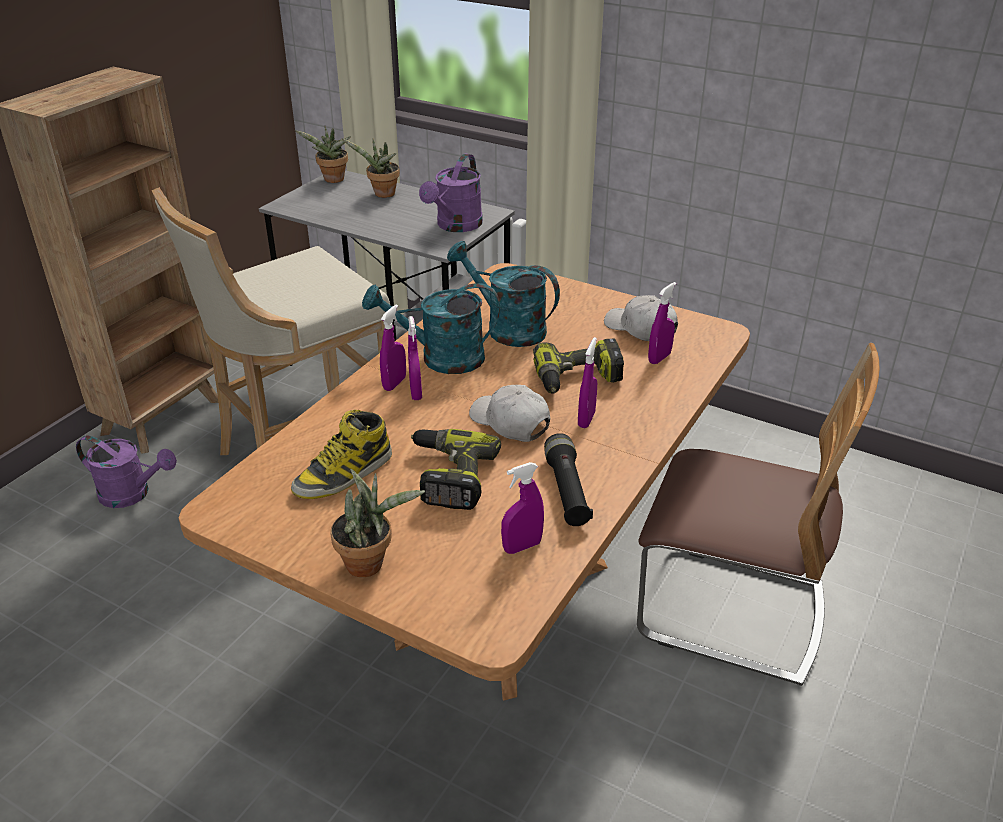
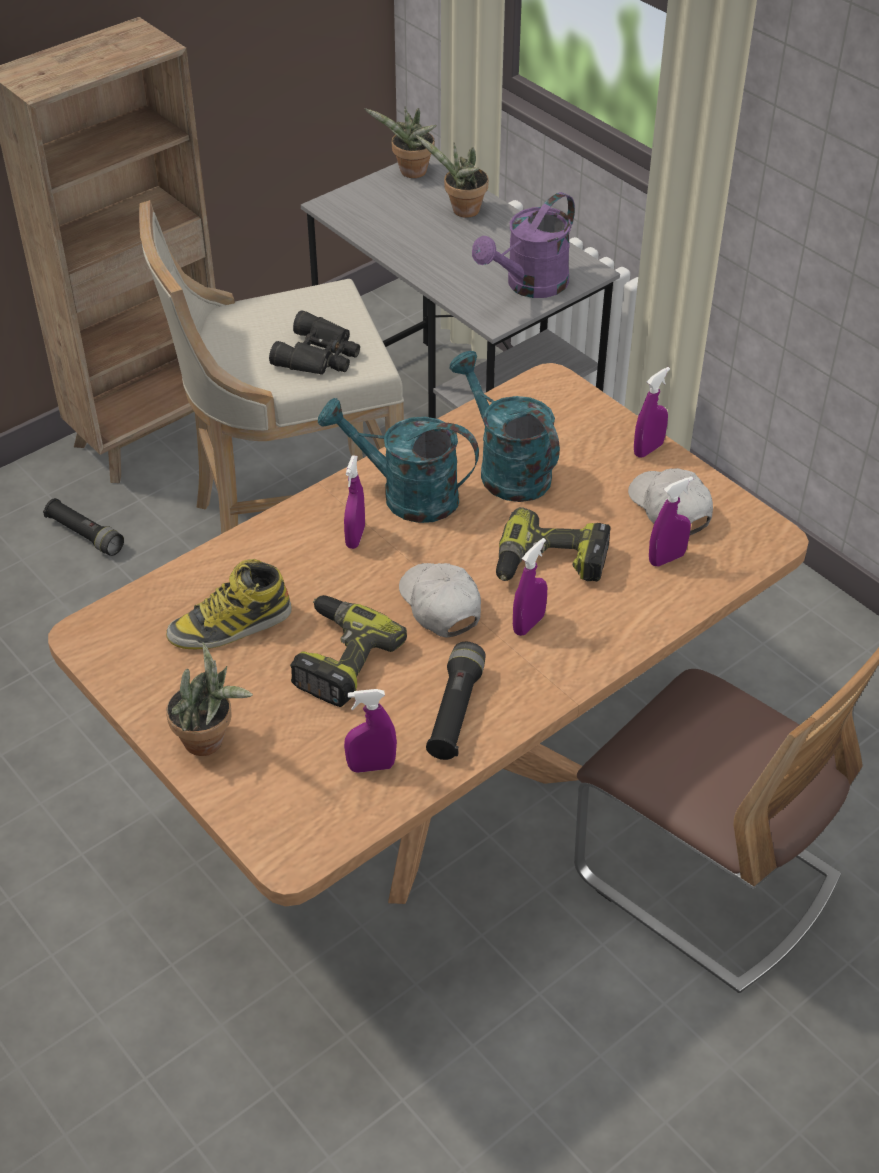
camera: 20 degrees right, 10 degrees up
purple watering can [76,436,177,508] -> black flashlight [43,498,124,556]
purple spray bottle [380,304,406,391] -> purple spray bottle moved to [634,367,670,458]
none -> black binoculars [269,310,360,375]

